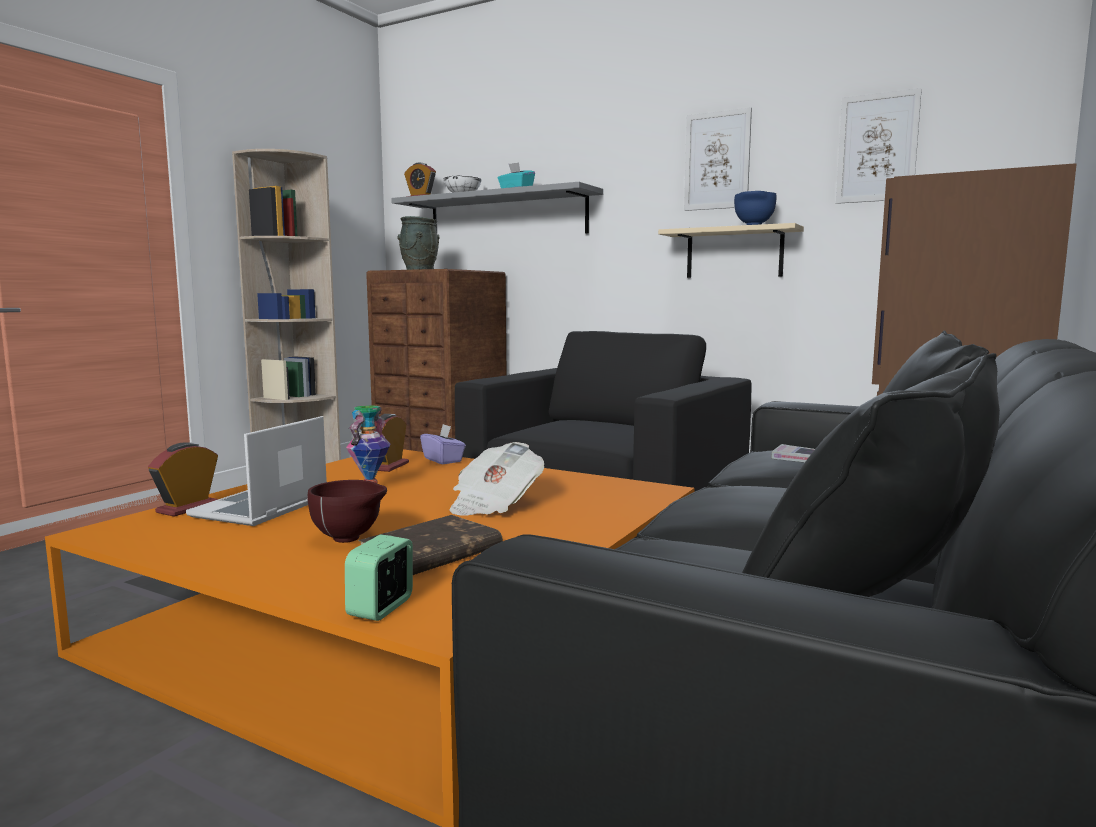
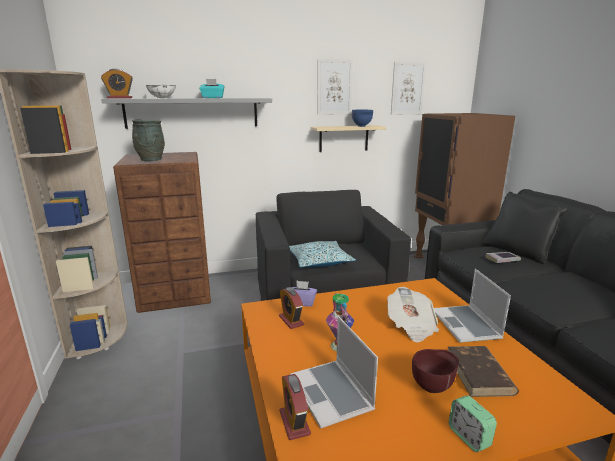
camera: 45 degrees left, 10 degrees up
alarm clock [345,534,413,621] -> alarm clock moved to [449,395,497,452]
none -> pillow [289,241,356,268]
none -> laptop [434,269,511,343]

